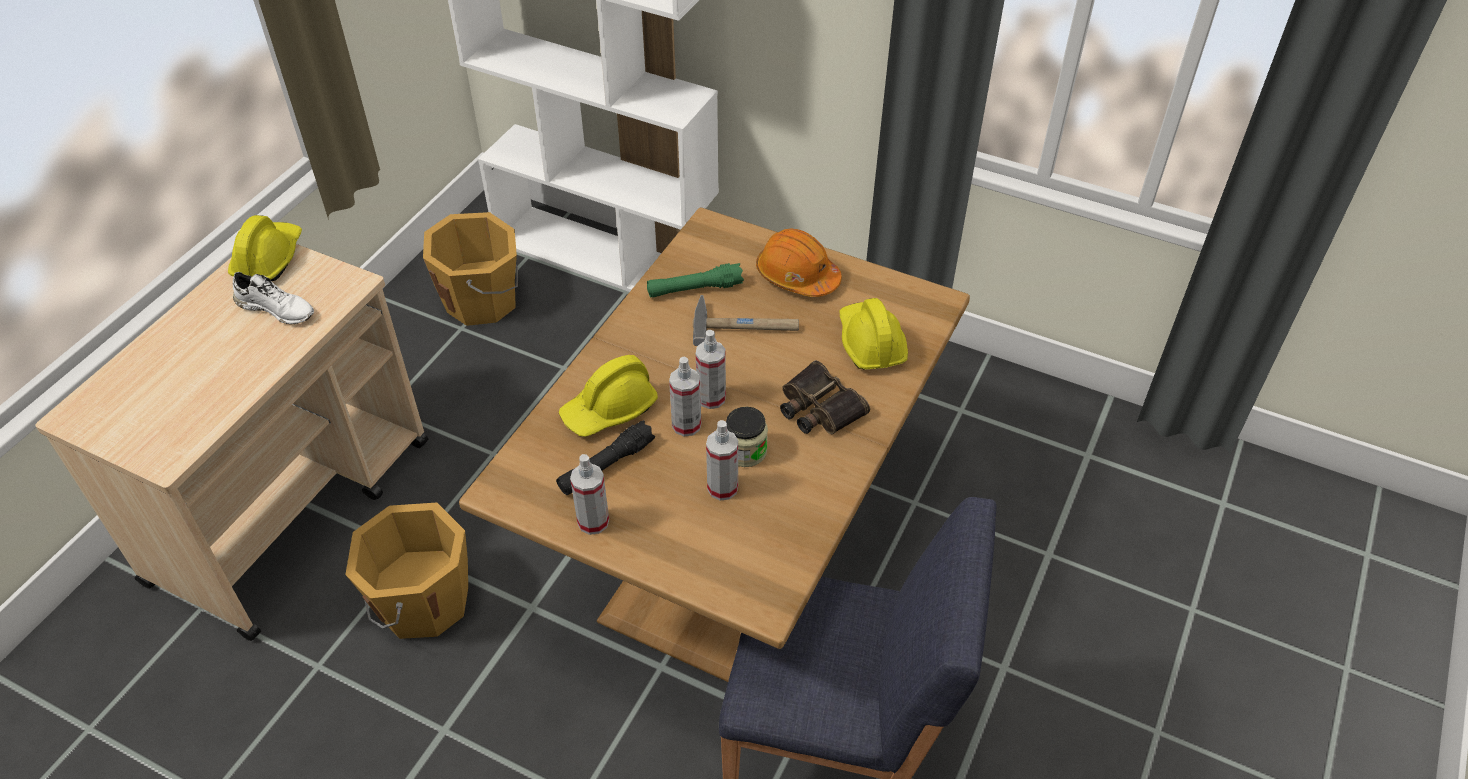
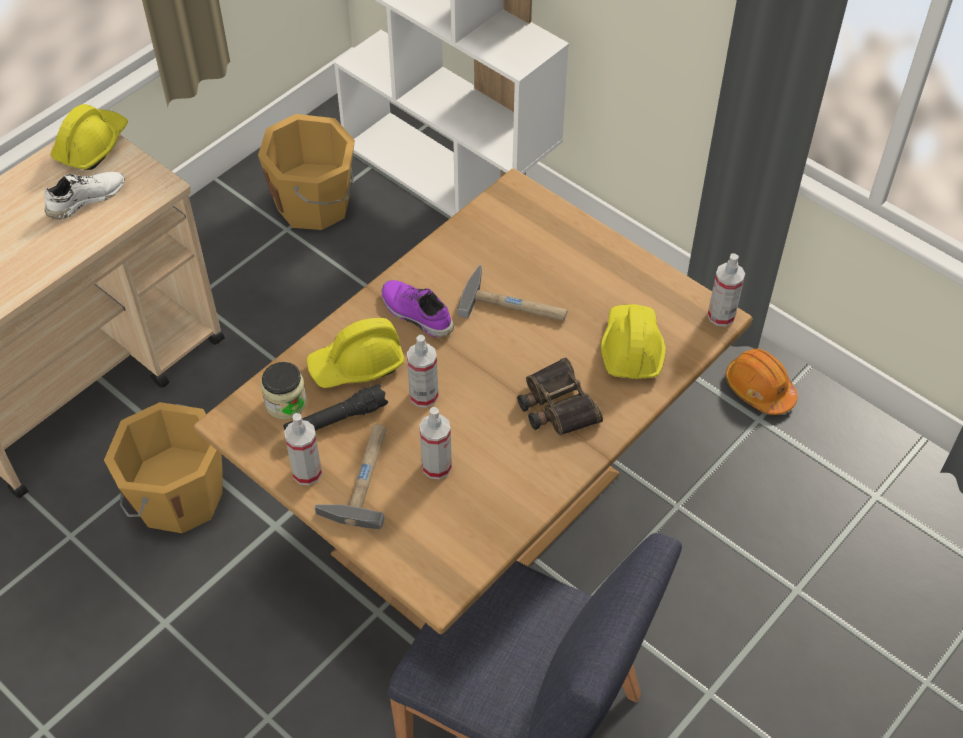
camera: 15 degrees right, 5 degrees up
white shoe [233,272,314,324] -> white shoe turned 75 degrees counterclockwise [44,172,125,219]
green flashlight [647,263,744,298] -> none
spray bottle [696,330,726,409] -> spray bottle moved to [707,253,745,326]
jar [726,407,768,467] -> jar moved to [261,362,307,420]
orange hard hat [756,229,842,297] -> orange hard hat moved to [725,349,798,415]
none -> hammer [315,424,387,529]
none -> purple shoe [381,280,454,337]

